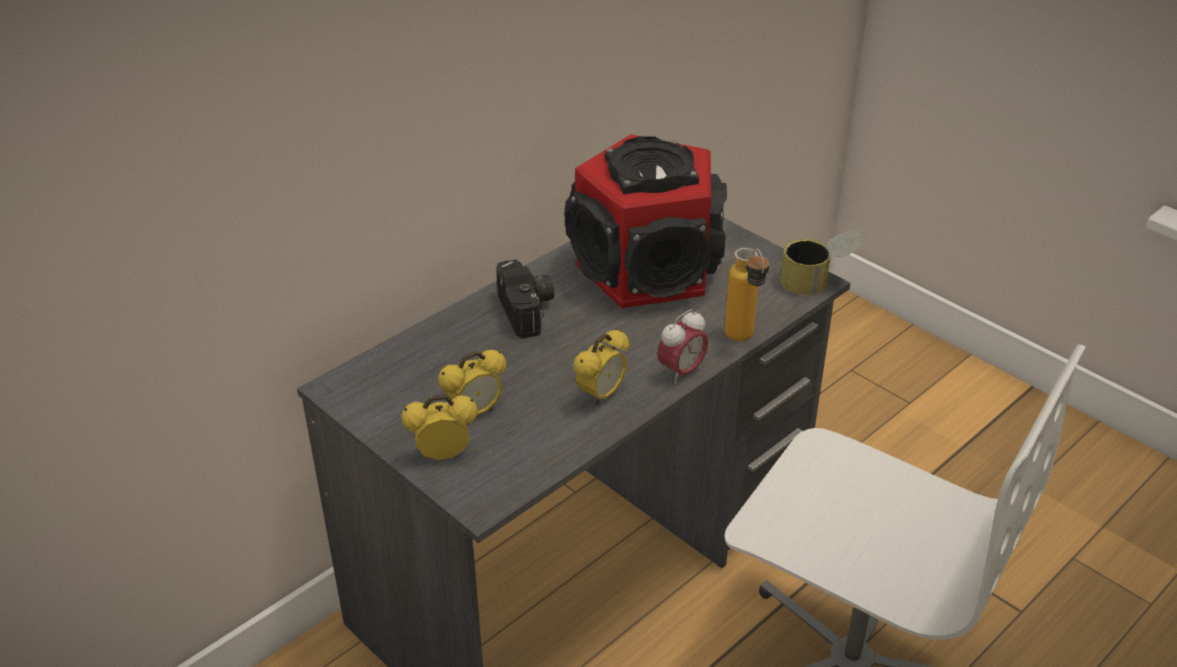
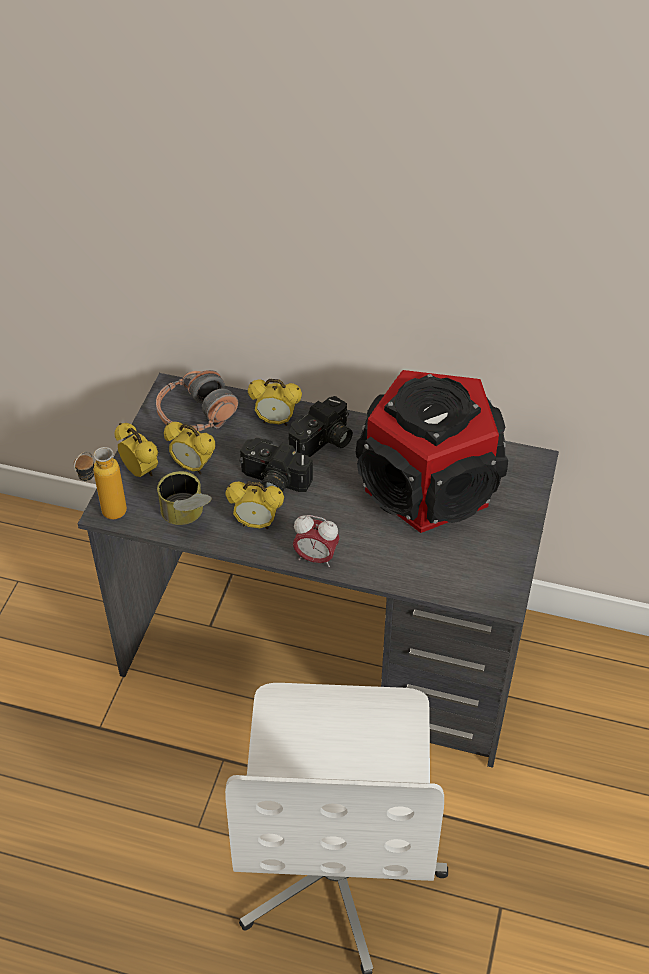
camera: 60 degrees right, 10 degrees up
bottle [724,248,769,341] -> bottle moved to [74,447,127,519]
can [780,230,864,295] -> can moved to [157,471,212,525]
none -> headphones [156,370,238,432]
none -> camera [240,438,313,492]
none -> alarm clock [248,379,302,426]

